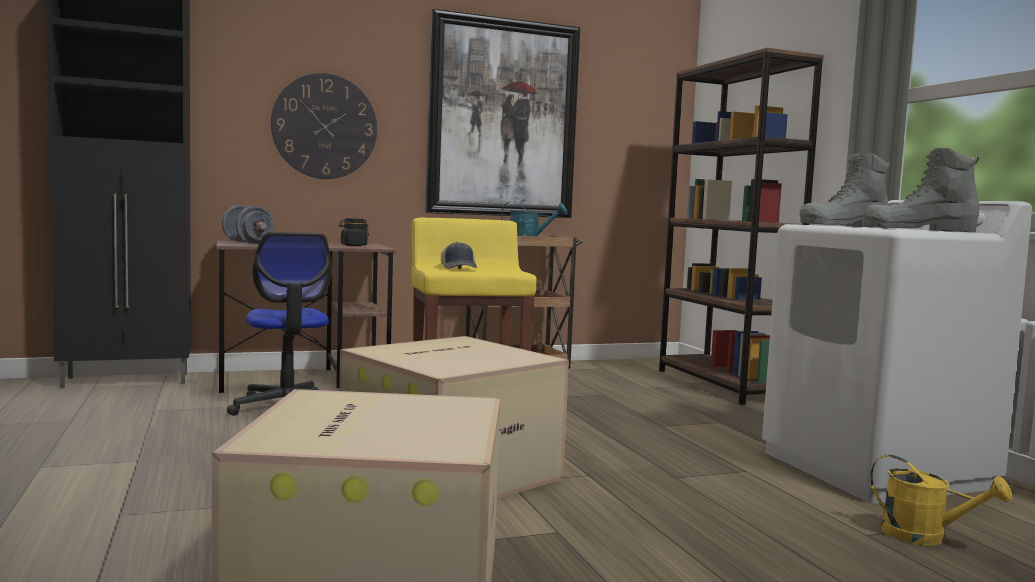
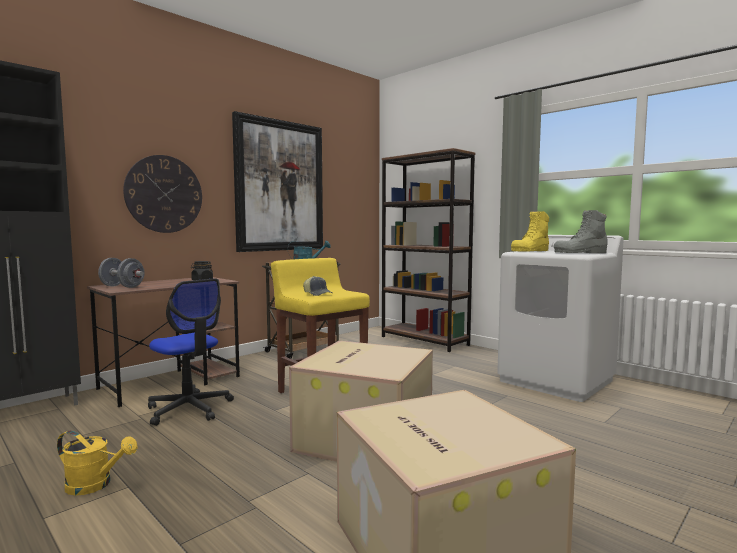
camera: 25 degrees left, 0 degrees up
grey boot [799,153,889,228] -> yellow boot [511,211,549,252]
yellow watering can [870,455,1012,545] -> yellow watering can moved to [57,431,138,496]

